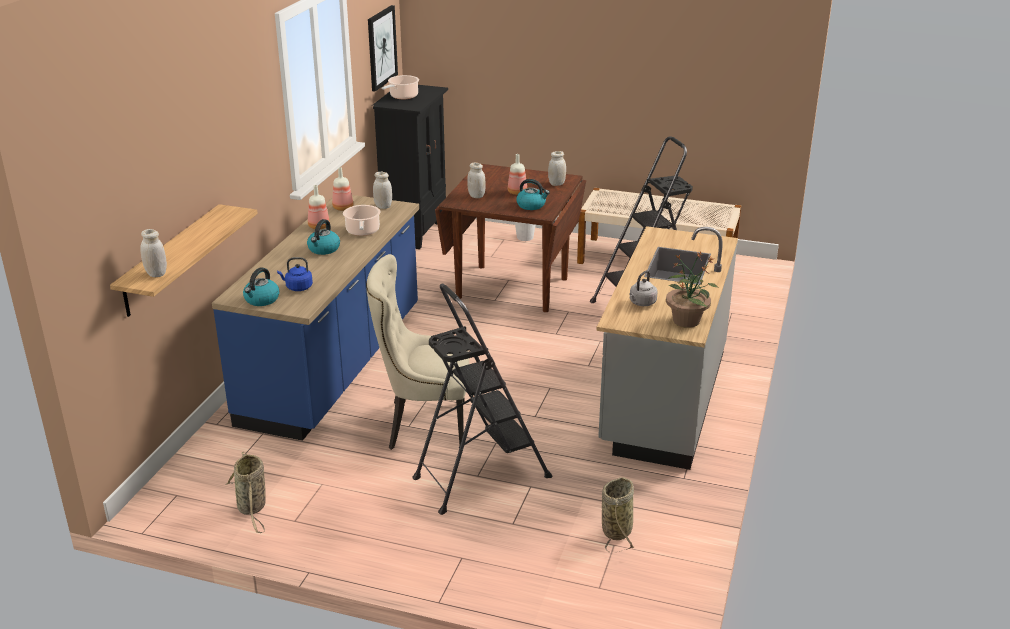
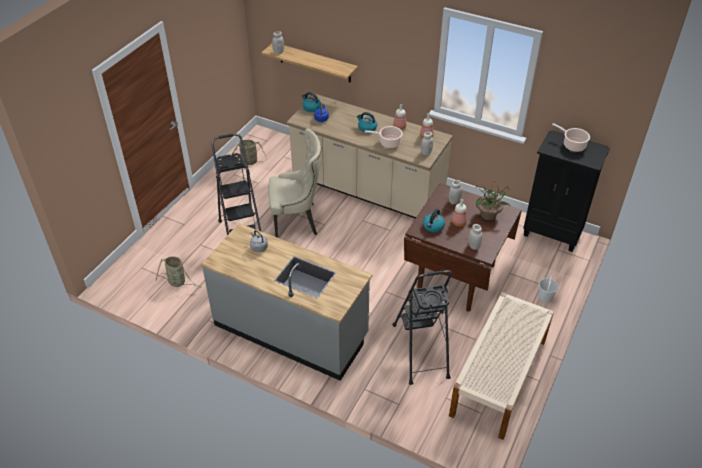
camera: 100 degrees right, 15 degrees up
blue counter [212,195,419,441] -> beige counter [286,94,453,219]
beige chair [366,254,469,450] -> beige chair turned 75 degrees clockwise [268,129,322,238]
picture [368,5,398,92] -> none
potted plant [666,252,718,328] -> potted plant moved to [475,181,511,220]

